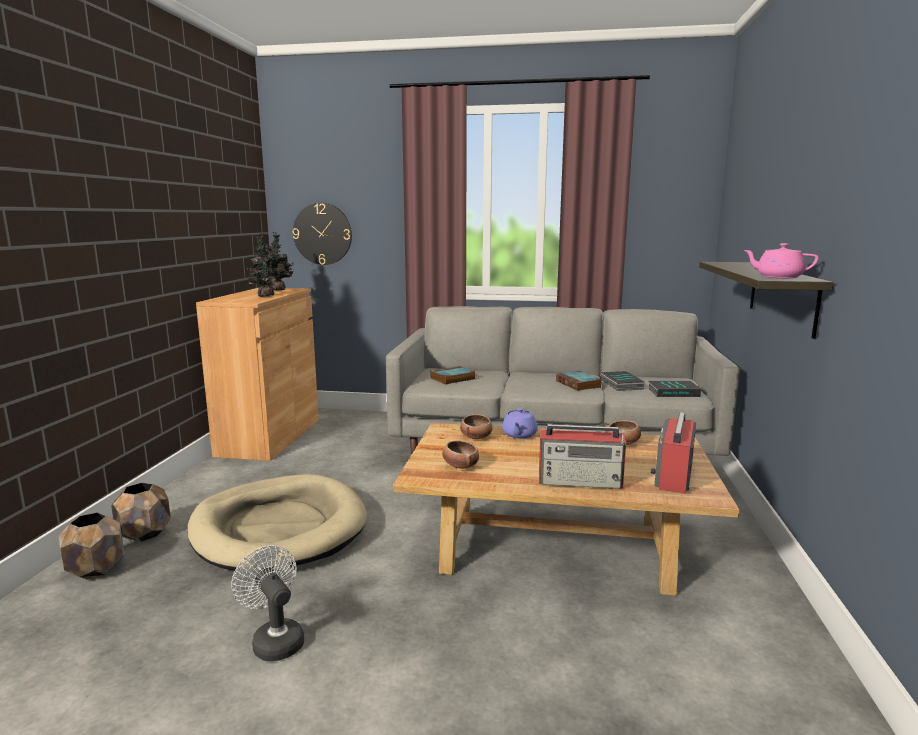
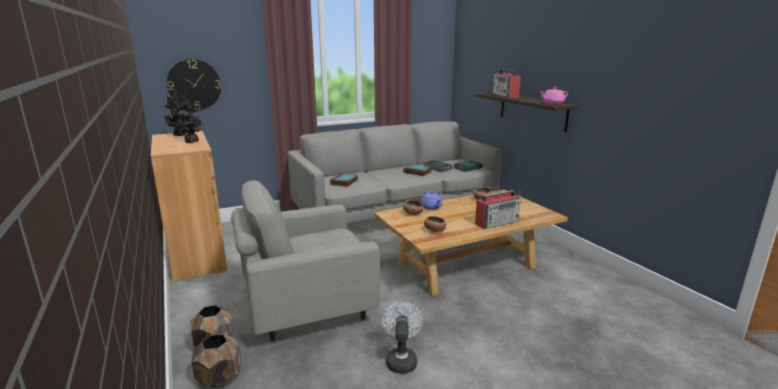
camera: 35 degrees left, 5 degrees up
beige dog bed [187,474,367,570] -> grey armchair [231,181,380,341]
white fan [232,545,304,661] -> white fan turned 75 degrees clockwise [382,302,423,374]
radio [650,412,696,494] -> radio moved to [492,69,521,98]

